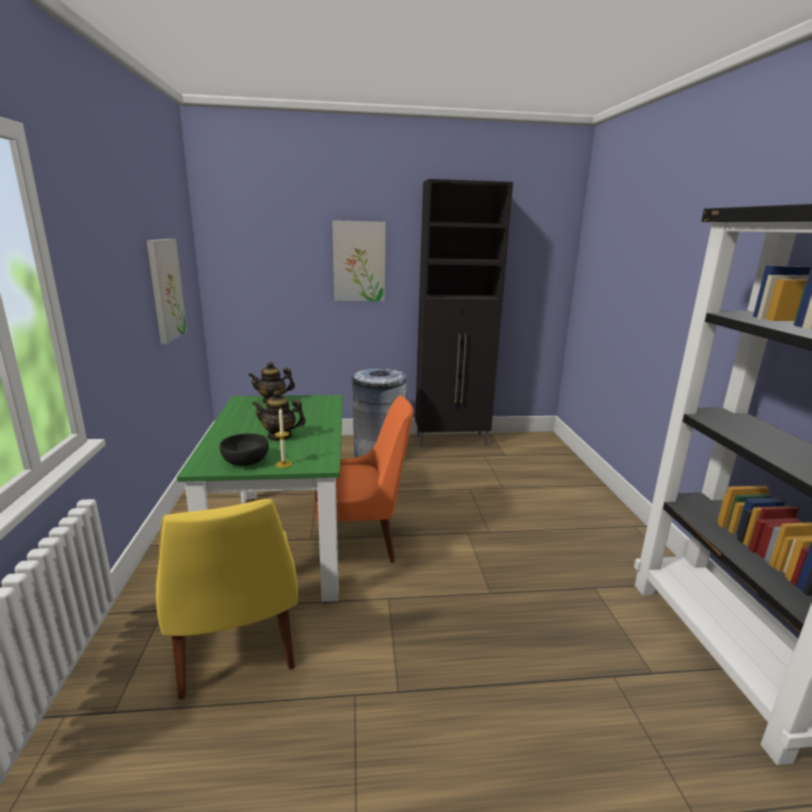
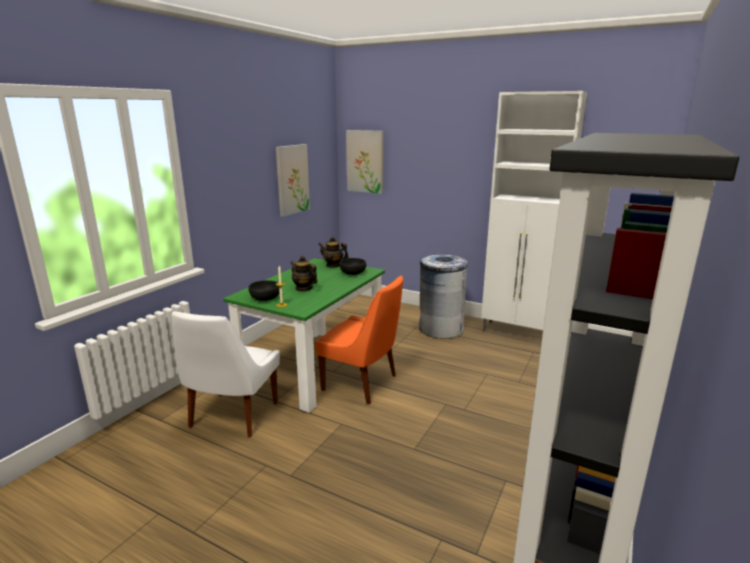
camera: 35 degrees right, 0 degrees up
yellow chair [155,499,298,699] -> white chair [171,311,280,437]
picture [332,220,386,301] -> picture moved to [346,130,384,194]
black cabinet [415,179,513,447] -> white cabinet [481,91,587,332]
none -> black bowl [339,258,366,275]

